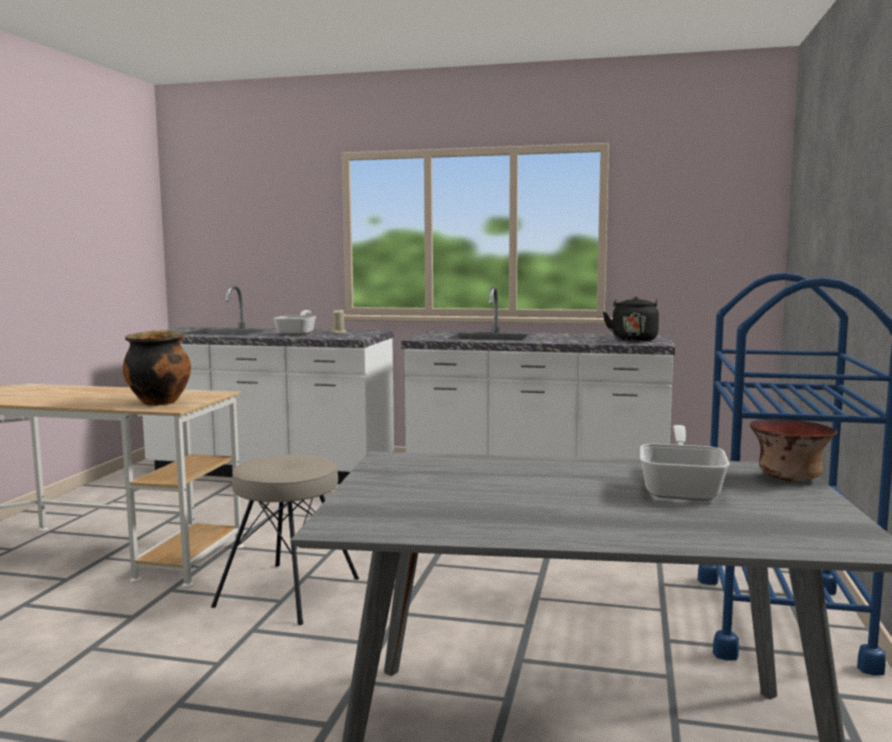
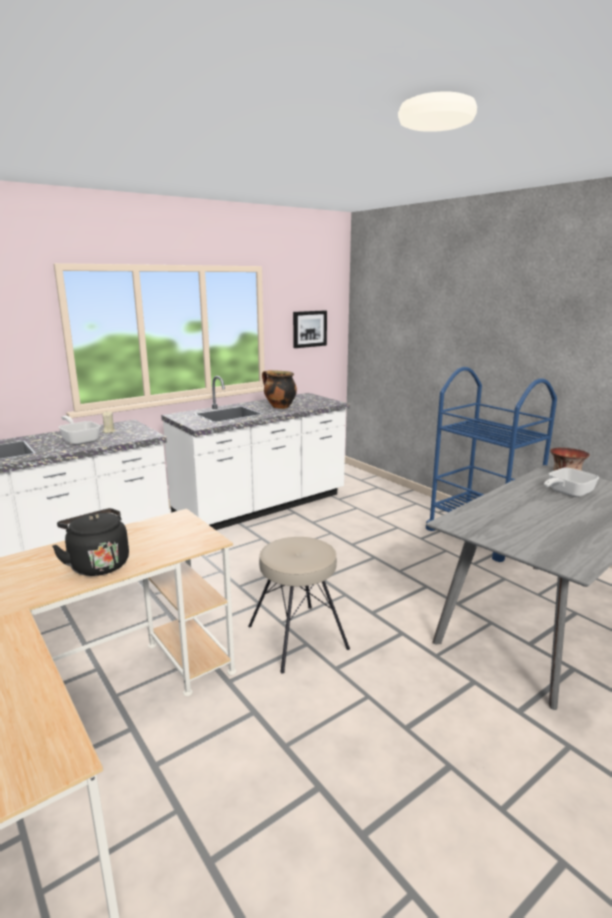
camera: 50 degrees left, 10 degrees up
cooking pot [123,330,191,406] -> cooking pot moved to [262,370,297,409]
black kettle [603,296,659,342] -> black kettle moved to [52,508,129,576]
frying pan [640,425,730,501] -> frying pan turned 90 degrees counterclockwise [544,468,599,497]
none -> picture [293,310,327,348]

